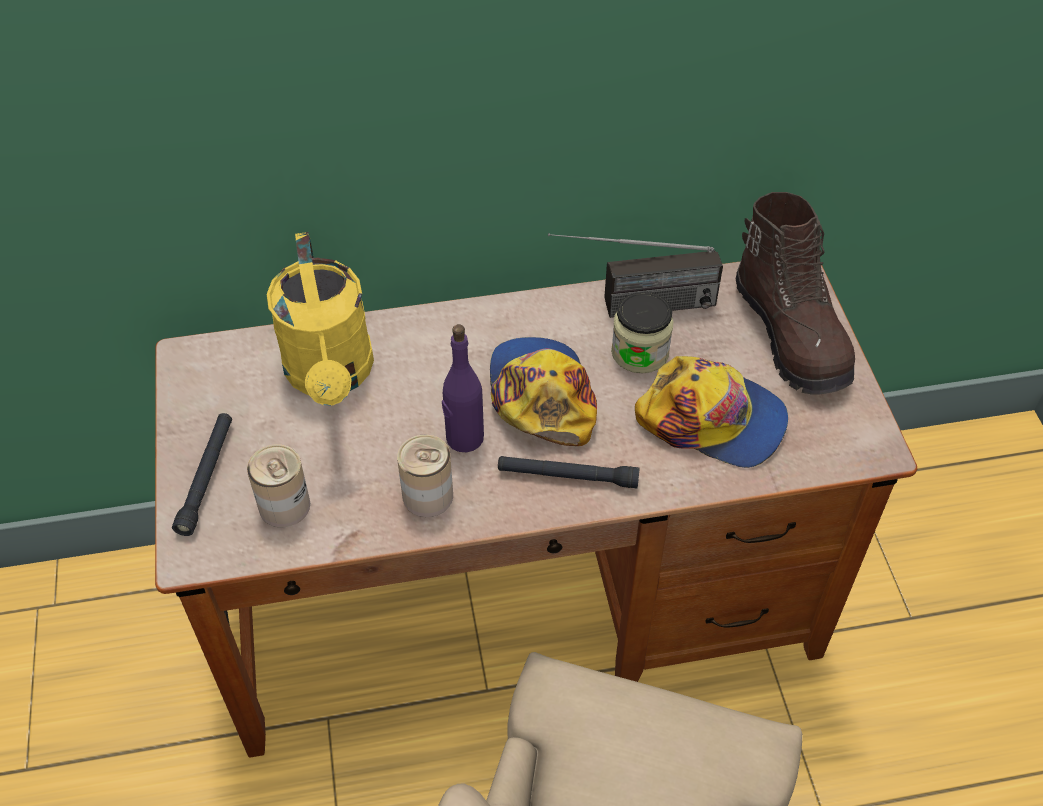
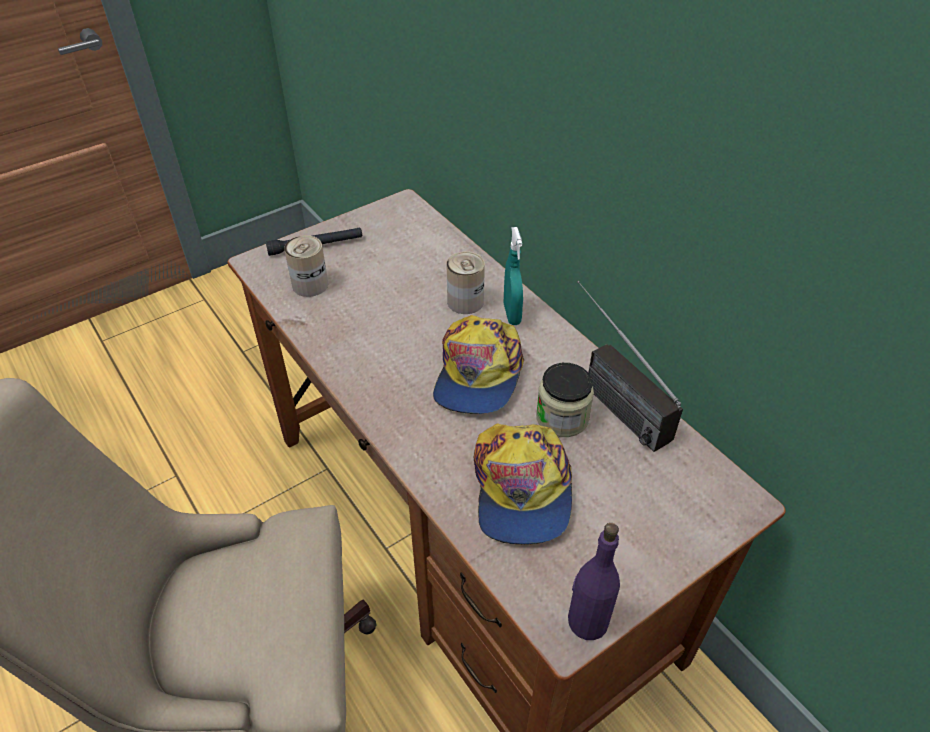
camera: 65 degrees right, 5 degrees down
yellow watering can [267,232,374,405] -> none
can [397,434,453,517] -> can moved to [447,252,485,314]
purple bottle [442,324,484,453] -> purple bottle moved to [568,523,620,640]
cap [490,337,597,446] -> cap turned 135 degrees clockwise [433,315,524,414]
black flashlight [498,456,640,488] -> none
brown boot [736,192,855,394] -> none
none -> turquoise spray bottle [504,227,523,325]

